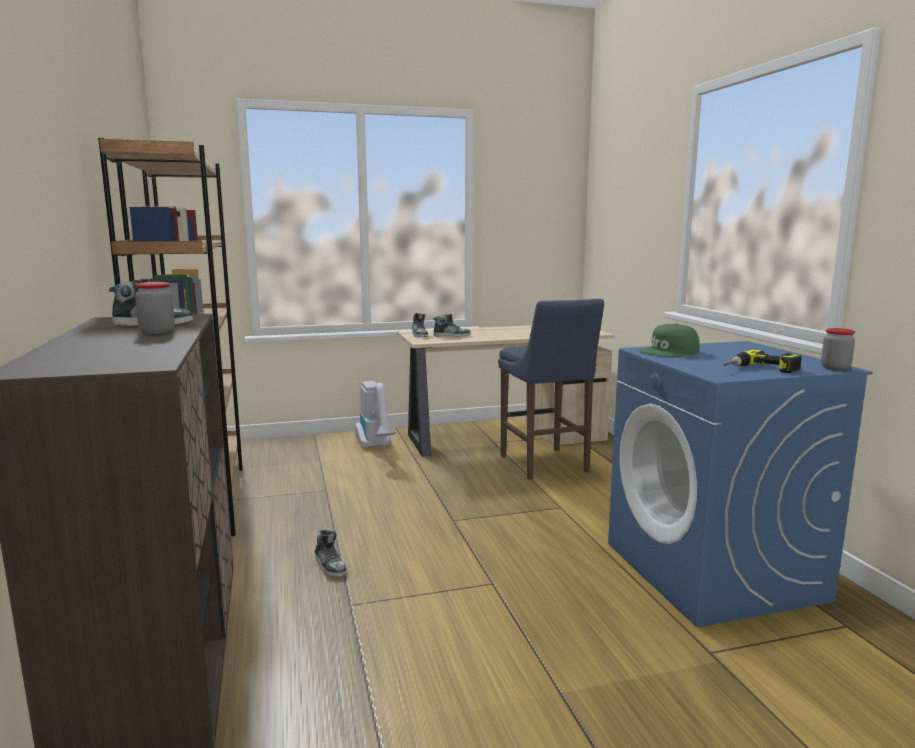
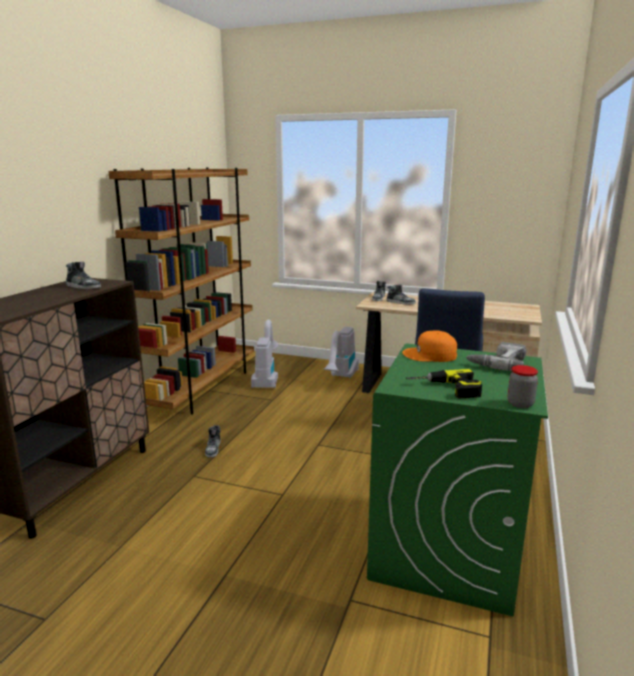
camera: 35 degrees right, 5 degrees up
jar [135,282,175,334] -> none
blue washing machine [608,341,873,627] -> green washing machine [367,343,548,617]
green cap [638,324,700,357] -> orange cap [402,330,457,362]
none -> vacuum cleaner [251,320,278,388]
none -> power drill [466,342,526,371]

